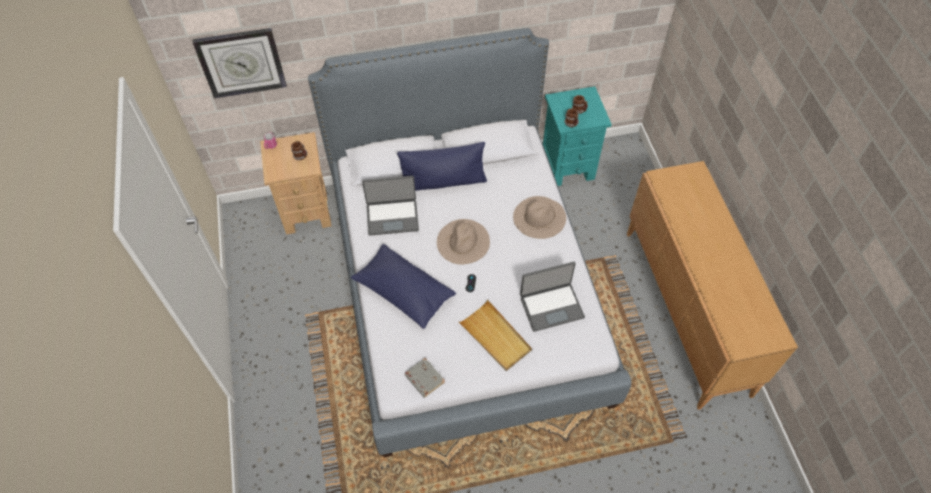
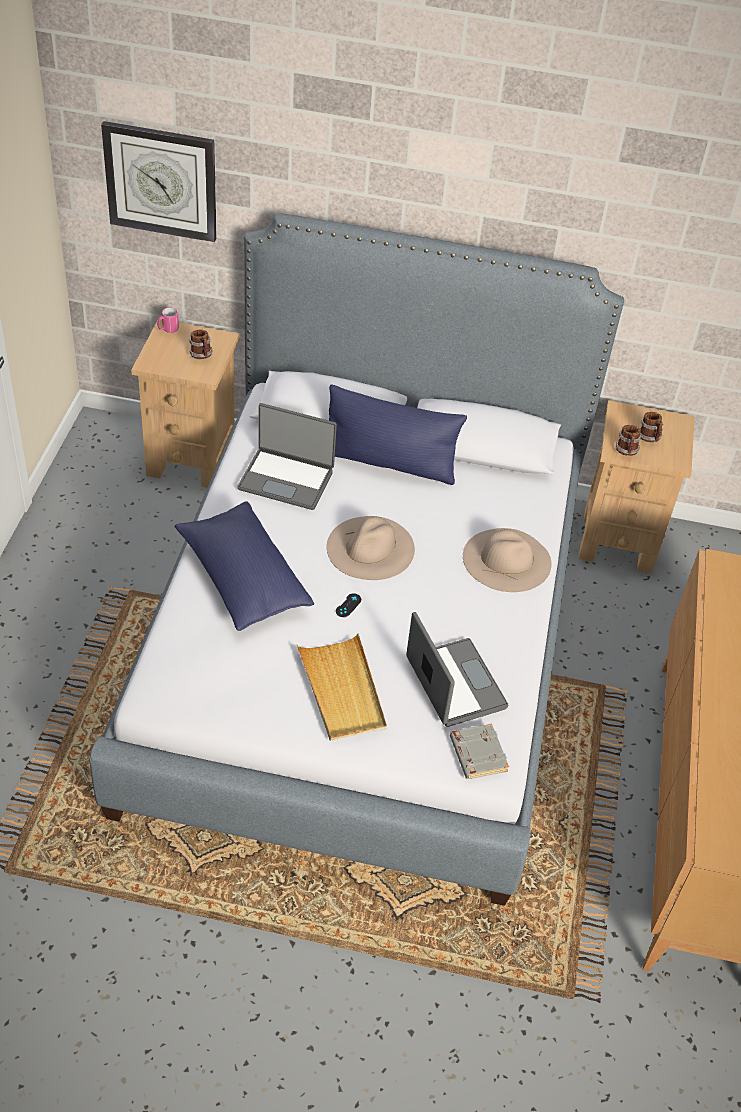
camera: 20 degrees right, 10 degrees down
grey book [405,358,445,398] -> grey book moved to [450,723,509,779]
laptop [520,262,585,332] -> laptop turned 120 degrees counterclockwise [406,612,508,727]
turquoise nightstand [543,86,612,186] -> beige nightstand [579,400,694,573]

